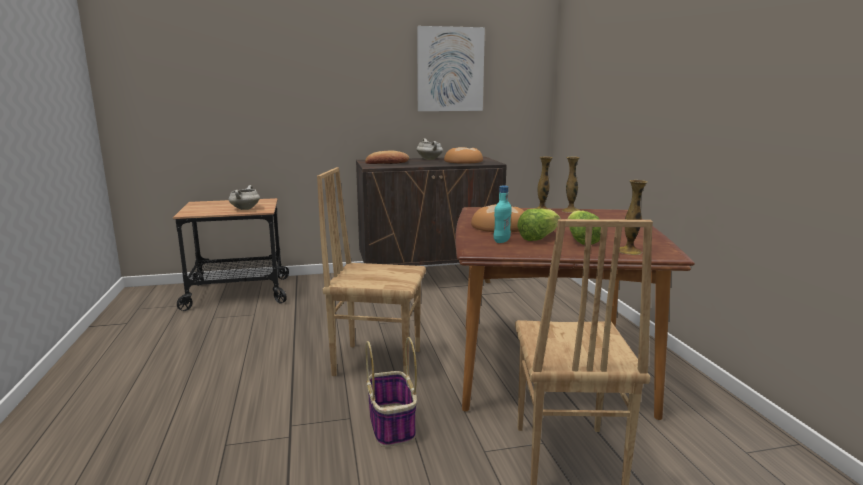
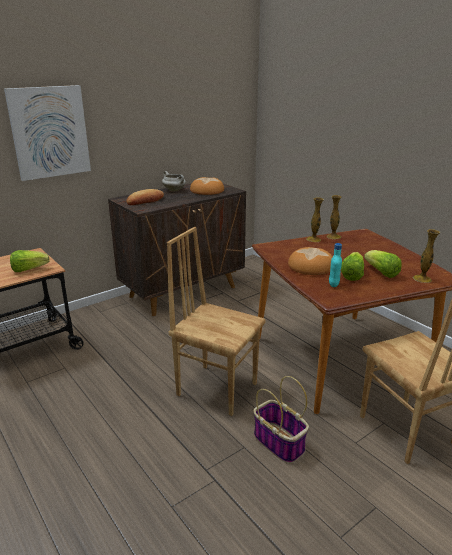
camera: 25 degrees left, 10 degrees up
white cooking pot [229,185,260,210] -> lettuce [10,250,50,272]
brown chair [317,167,426,376] -> brown chair turned 45 degrees clockwise [167,227,266,416]
picture [417,26,485,111] -> picture moved to [4,85,91,181]

